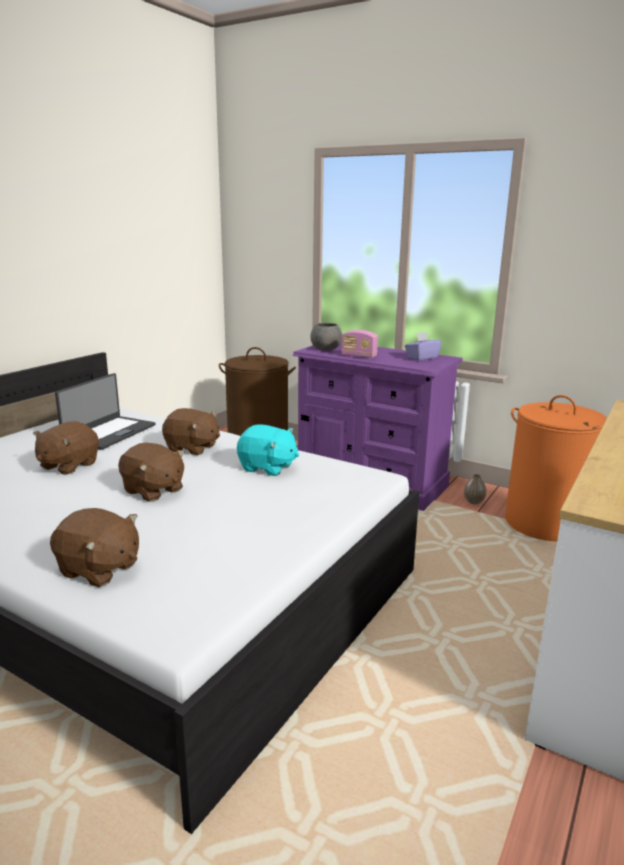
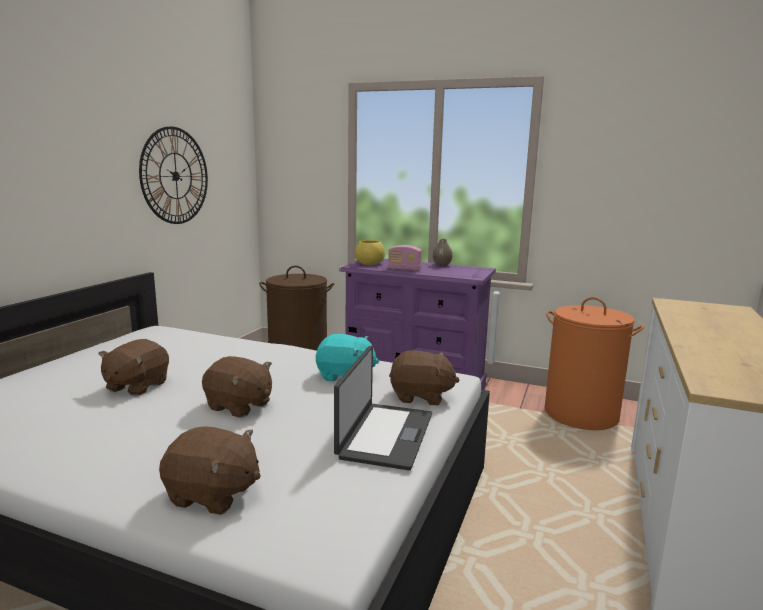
camera: 10 degrees left, 5 degrees down
laptop [55,373,156,450] -> laptop moved to [334,346,432,470]
brown plush toy [162,408,220,455] -> brown plush toy moved to [389,351,460,406]
grey bowl [310,323,342,350] -> yellow bowl [355,240,385,265]
purple tissue box [405,332,442,361] -> none
vase [464,474,487,504] -> vase moved to [433,239,453,266]
none -> wall clock [139,126,208,224]

